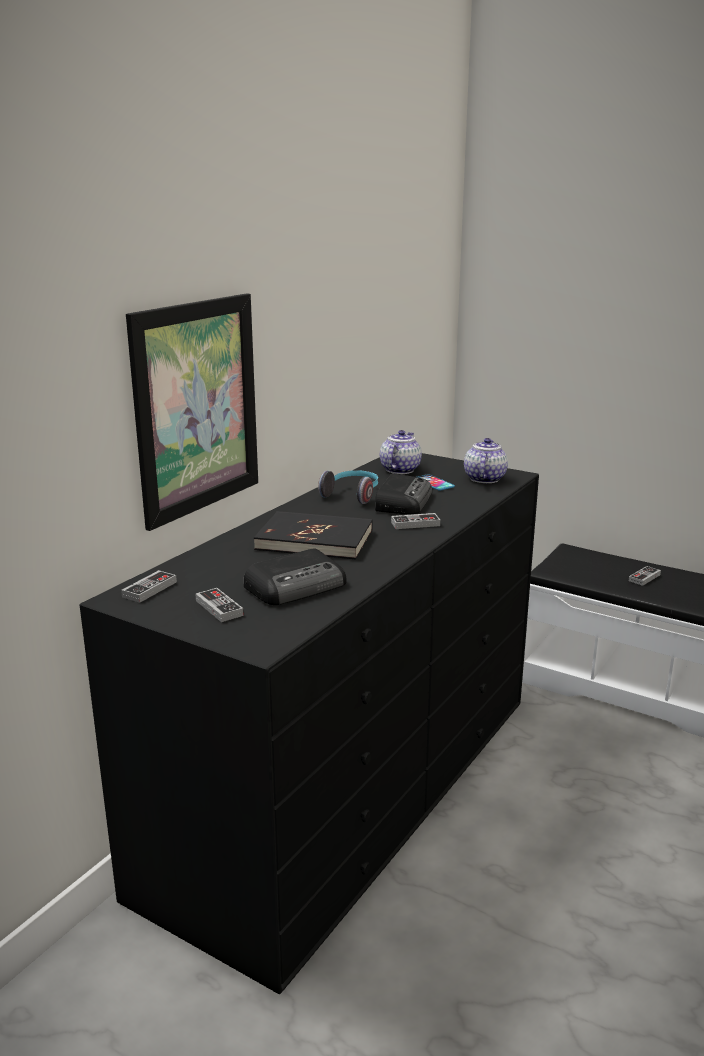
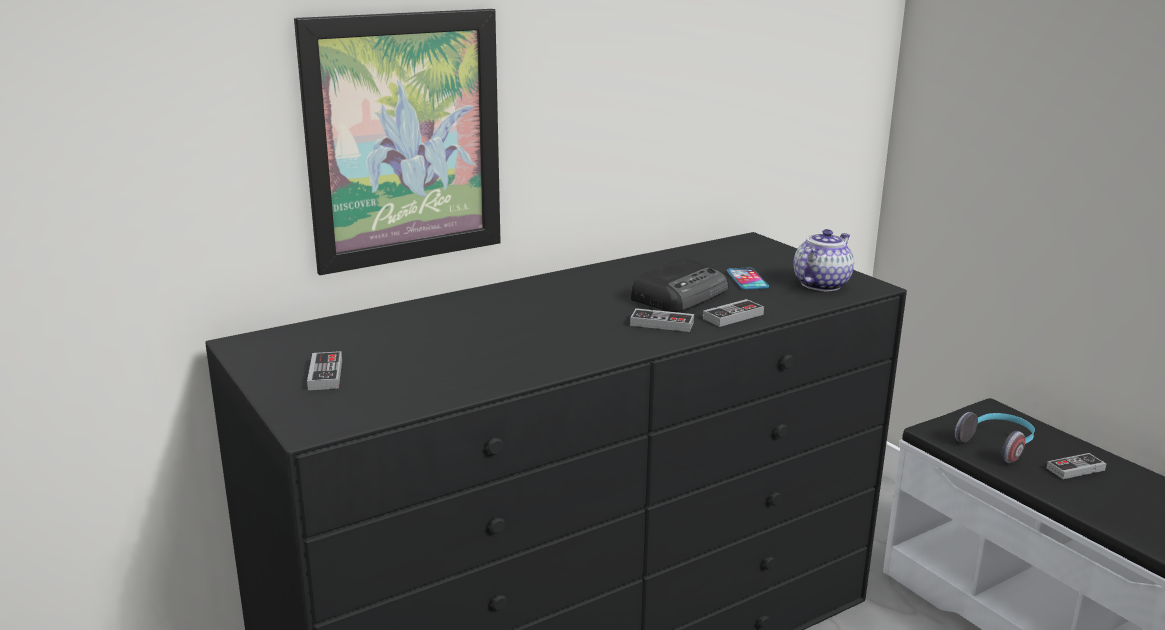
camera: 25 degrees right, 0 degrees up
game controller [121,570,177,603] -> game controller moved to [703,299,764,327]
radio [244,549,347,605] -> none
black book [254,511,373,560] -> none
headphones [318,470,378,504] -> headphones moved to [955,412,1035,463]
teapot [380,430,422,474] -> none

